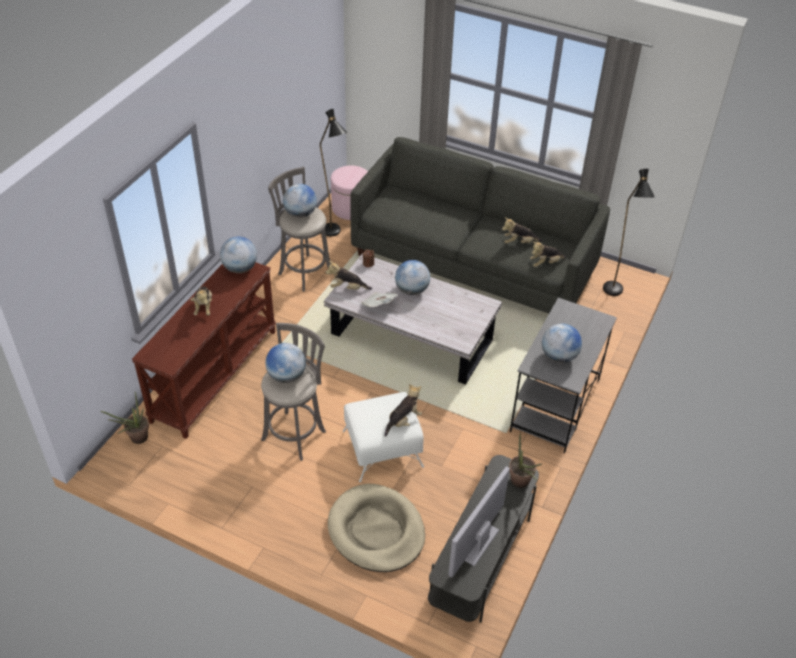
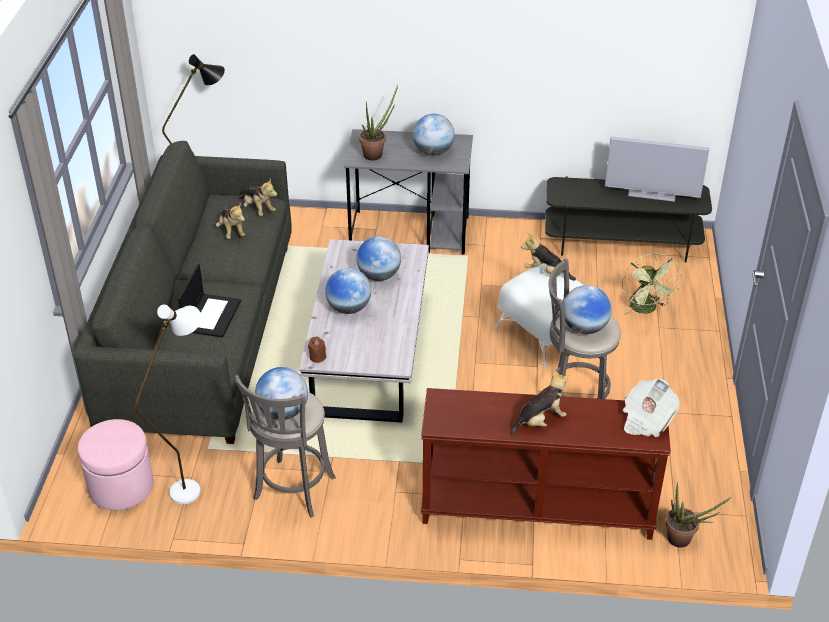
camera: 110 degrees left, 5 degrees down
globe [220,237,257,273] -> globe moved to [356,236,401,281]
black floor lamp [320,109,348,236] -> white floor lamp [135,305,201,504]
plush toy [326,261,372,290] -> none
beige dog bed [328,484,425,572] -> green fan [622,253,681,315]
newspaper [361,292,398,307] -> newspaper moved to [623,379,680,437]
potted plant [509,432,542,488] -> potted plant moved to [359,85,398,161]
none -> laptop [178,264,241,337]

